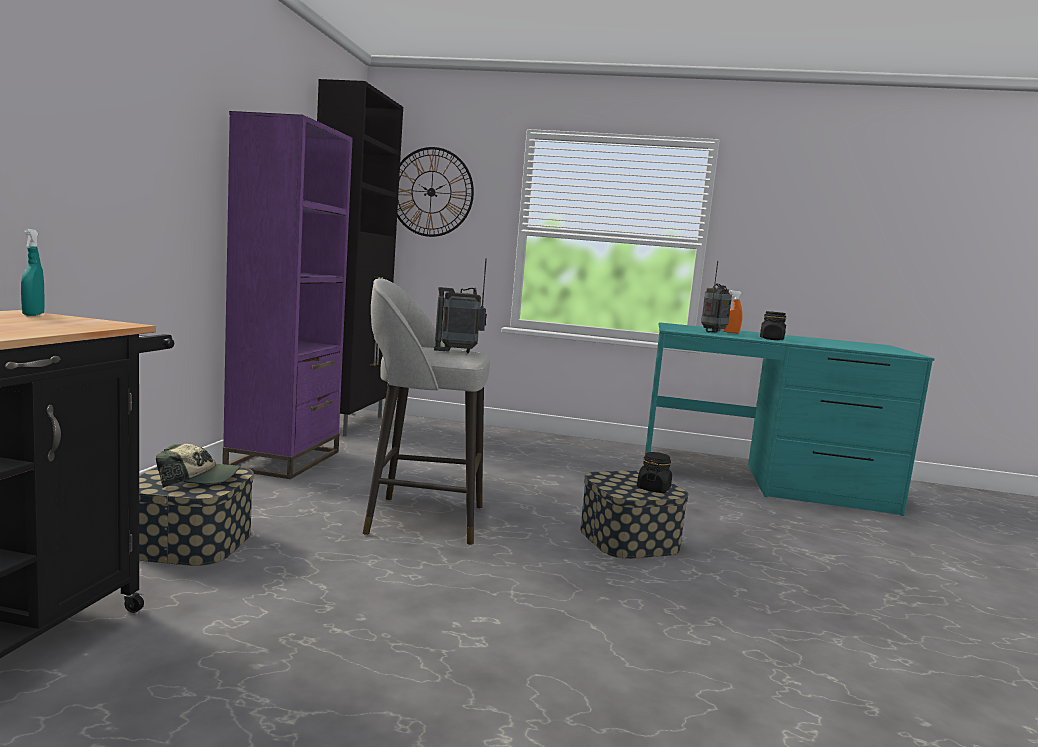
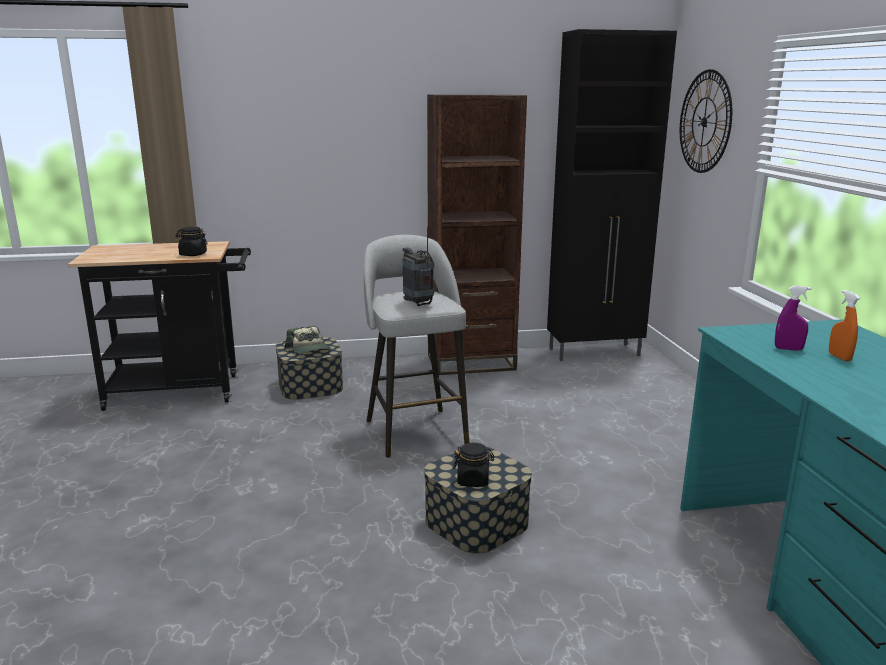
camera: 70 degrees right, 10 degrees up
turquoise spray bottle [21,228,45,316] -> none
purple bookcase [222,111,353,479] -> brown bookcase [427,94,527,375]
radio [701,261,732,333] -> purple spray bottle [775,286,811,351]
black jar [760,311,786,340] -> black jar moved to [175,227,207,256]

